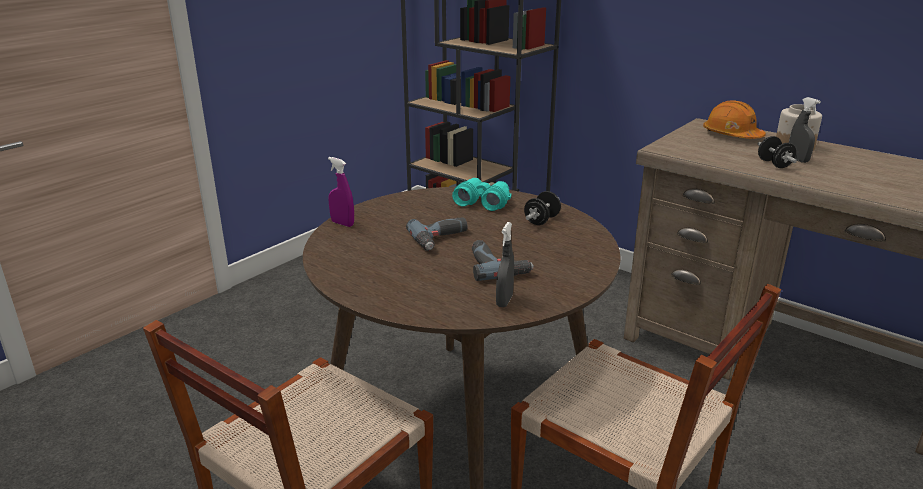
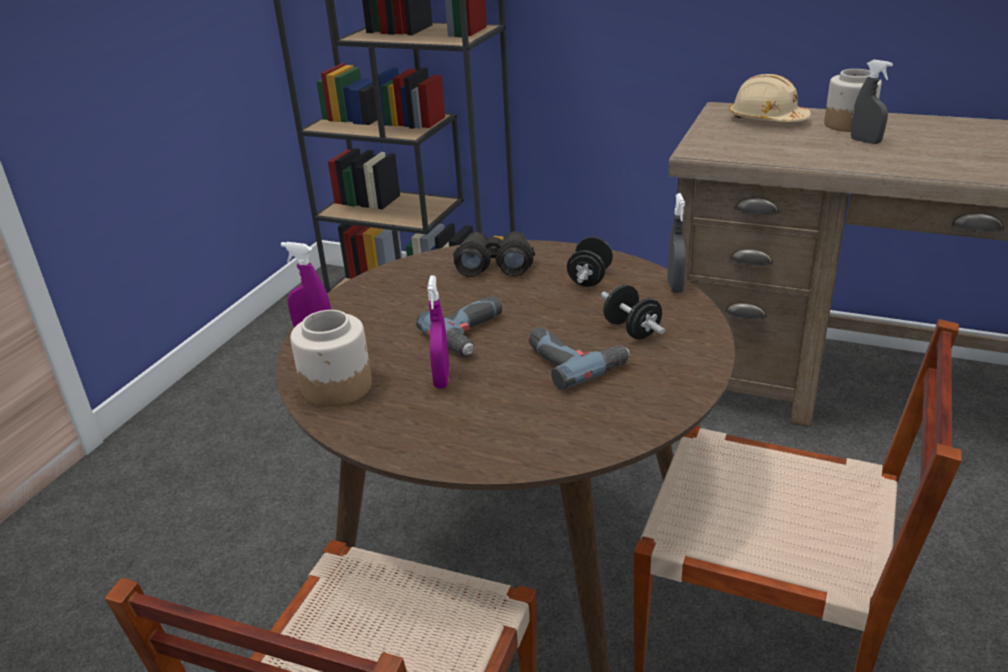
camera: 15 degrees left, 5 degrees up
turquoise binoculars [452,178,511,211] -> black binoculars [453,231,535,277]
grey spray bottle [496,222,514,307] -> grey spray bottle moved to [667,193,686,293]
orange hard hat [703,100,766,139] -> beige hard hat [729,74,811,122]
black dumbbell [757,136,797,168] -> black dumbbell moved to [601,285,665,339]
none -> jar [290,310,372,407]
none -> purple spray bottle [427,275,450,388]

